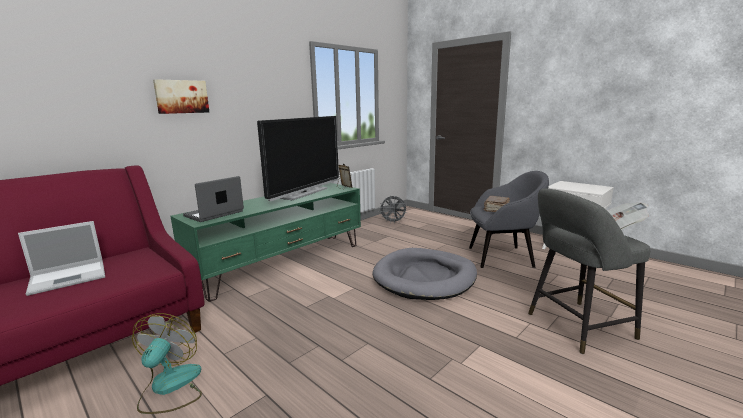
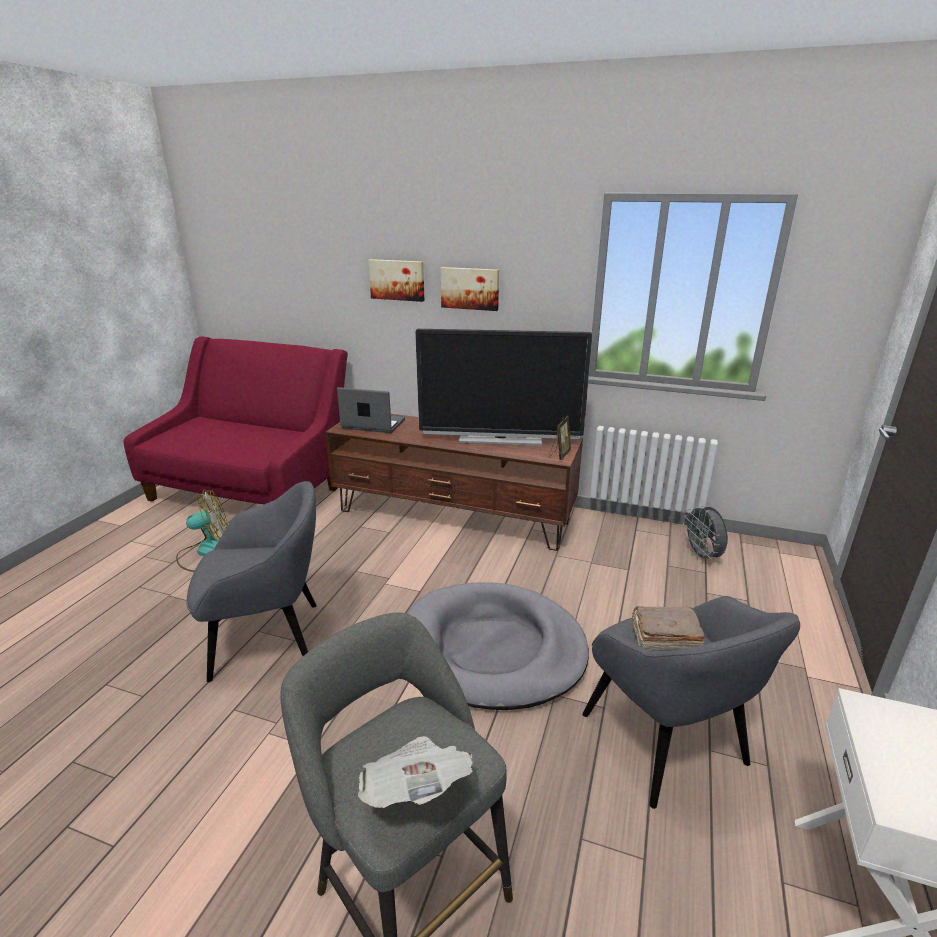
camera: 65 degrees right, 10 degrees up
laptop [18,221,105,296] -> none
green tv stand [171,183,361,302] -> brown tv stand [325,414,583,551]
none -> grey armchair [186,481,316,682]
none -> picture [441,267,499,311]

